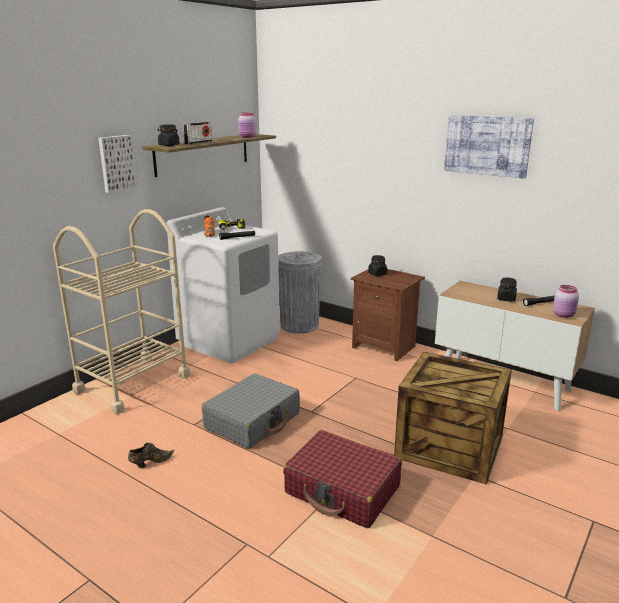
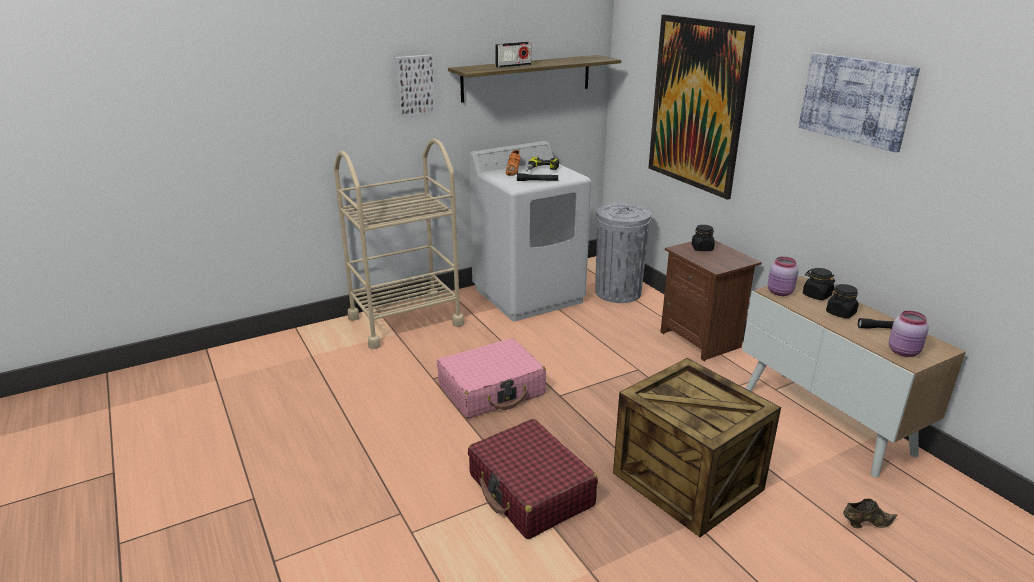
camera: 25 degrees right, 5 degrees up
brown shoe [128,443,174,468] -> brown shoe moved to [843,498,898,528]
black jar [158,124,179,146] -> black jar moved to [803,268,835,300]
grey suitcase [202,373,300,449] -> pink suitcase [437,338,546,418]
pink jar [239,112,256,138] -> pink jar moved to [768,257,799,296]
none -> picture [648,15,755,200]

